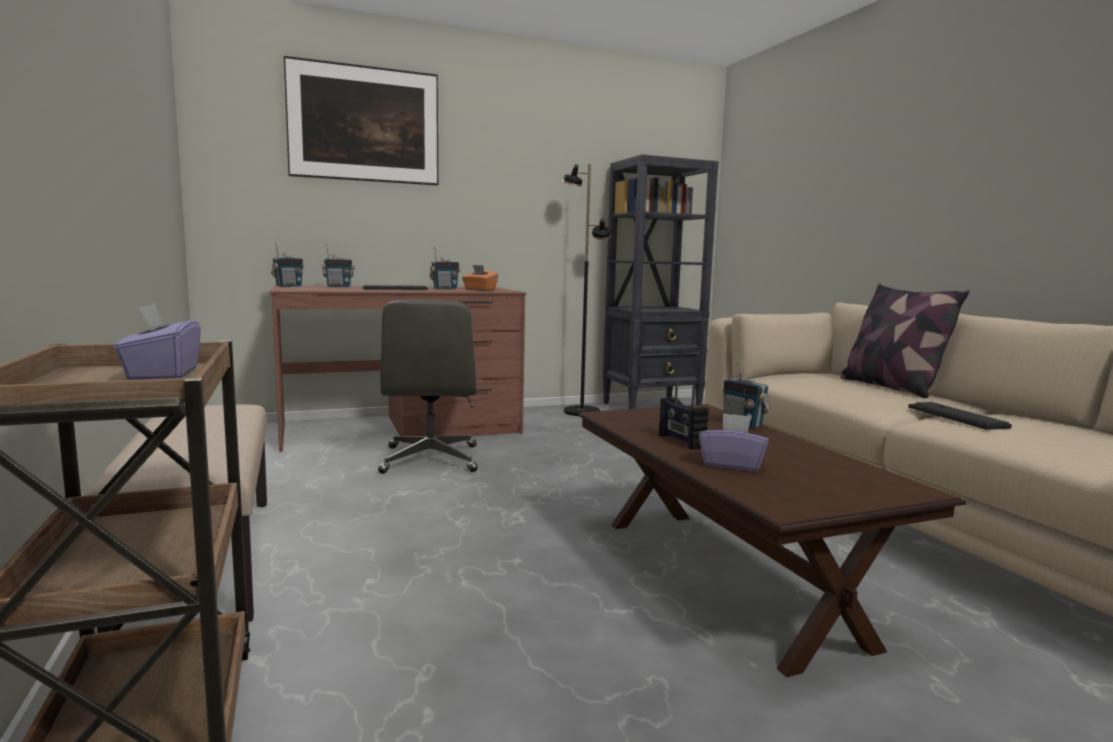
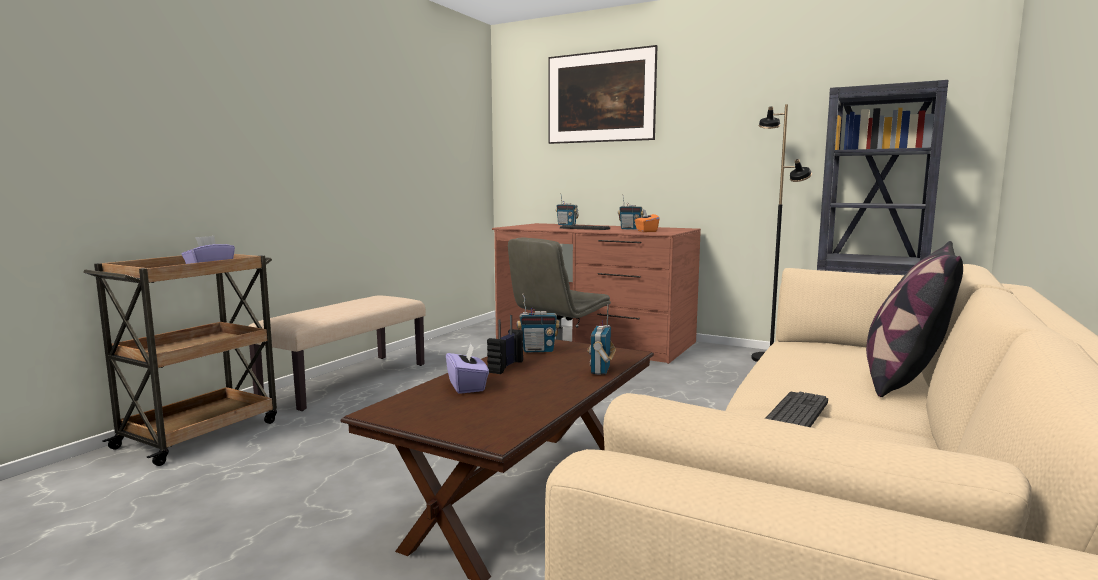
camera: 50 degrees right, 0 degrees up
radio [271,242,304,287] -> radio moved to [517,293,560,352]

